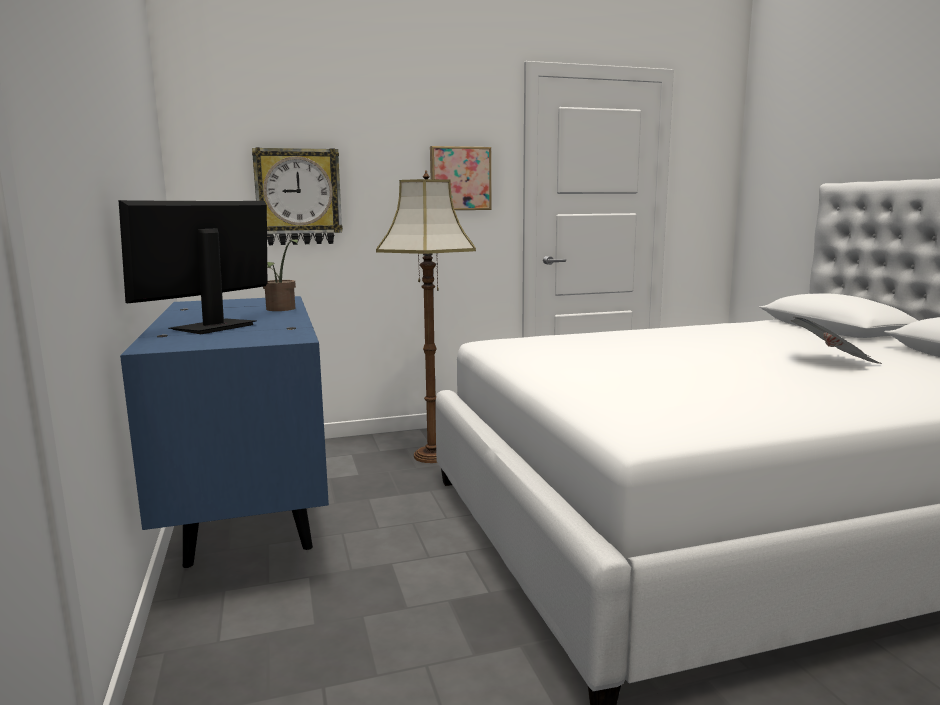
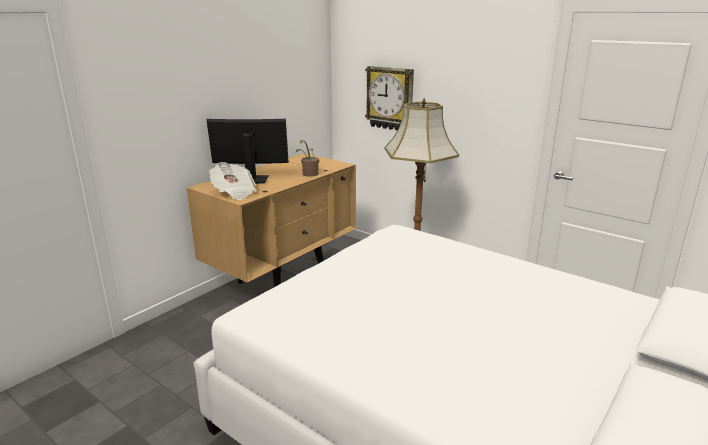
camera: 55 degrees right, 10 degrees up
blue dresser [120,296,329,568] -> beige dresser [187,153,356,287]
picture [430,146,492,210] -> none
newspaper [791,317,882,364] -> newspaper moved to [209,162,257,200]

